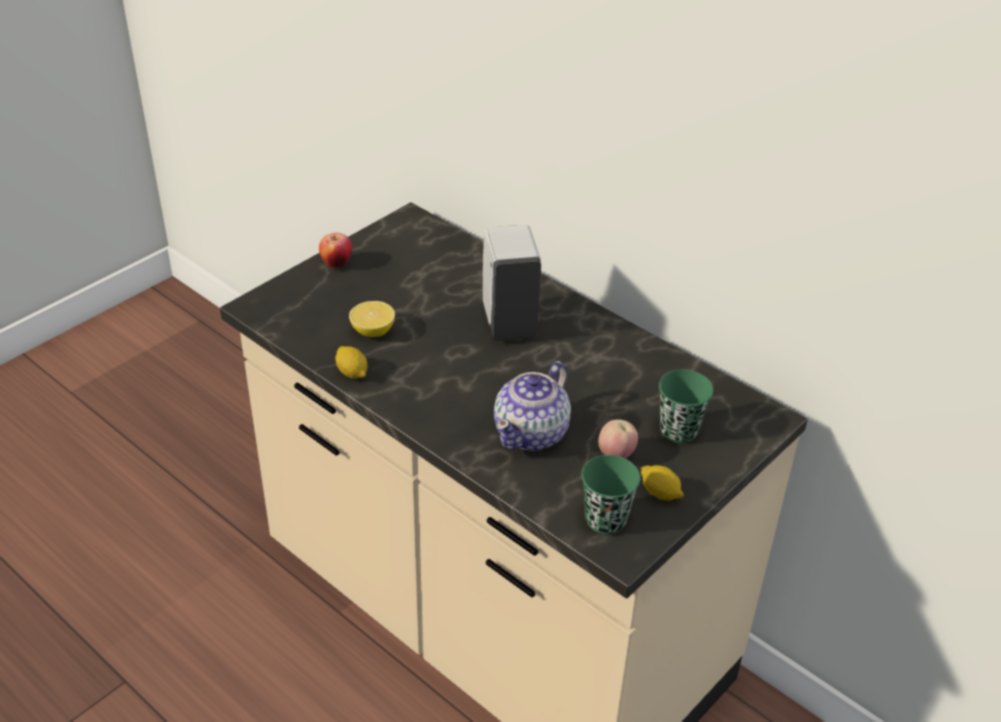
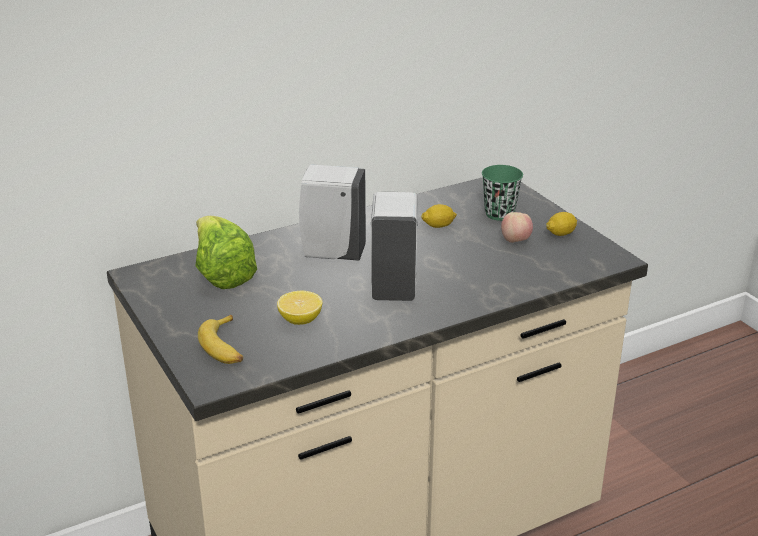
camera: 70 degrees left, 10 degrees down
apple [319,233,352,268] -> none
lemon [335,346,367,379] -> lemon moved to [421,204,457,228]
teapot [494,361,571,451] -> none
green cup [581,455,640,535] -> none
none -> lettuce [195,216,257,289]
none -> banana [198,315,243,364]
none -> white soap dispenser [371,192,418,301]

